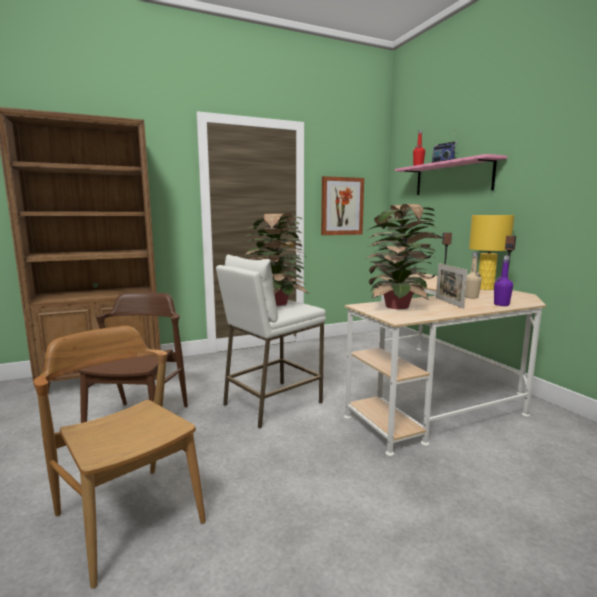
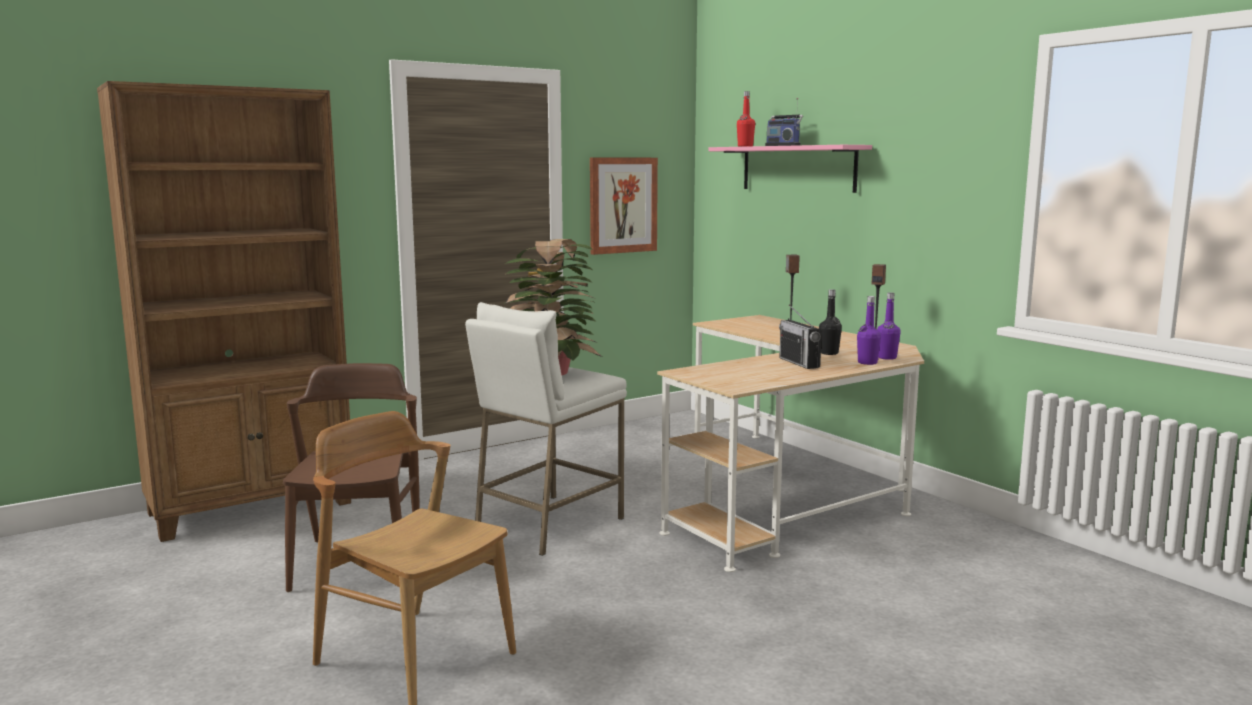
camera: 10 degrees left, 0 degrees up
potted plant [366,204,443,309] -> none
picture frame [436,263,467,309] -> radio [779,305,822,369]
beige bottle [465,252,482,298] -> black bottle [819,289,842,355]
yellow table lamp [469,215,514,290] -> none
none -> purple bottle [877,292,901,360]

